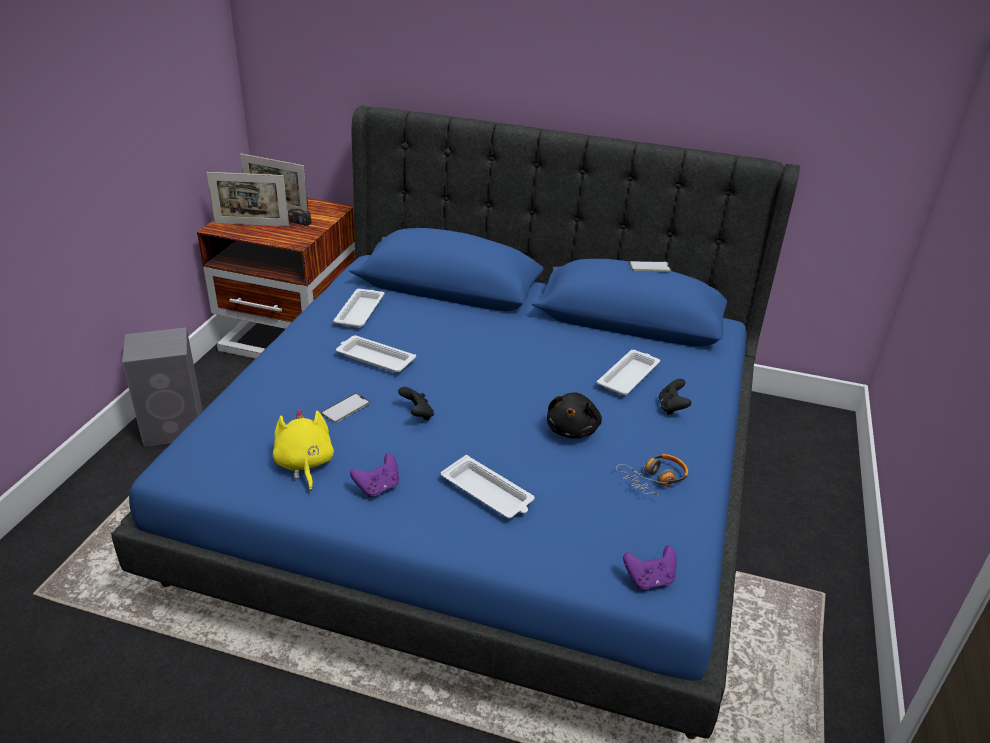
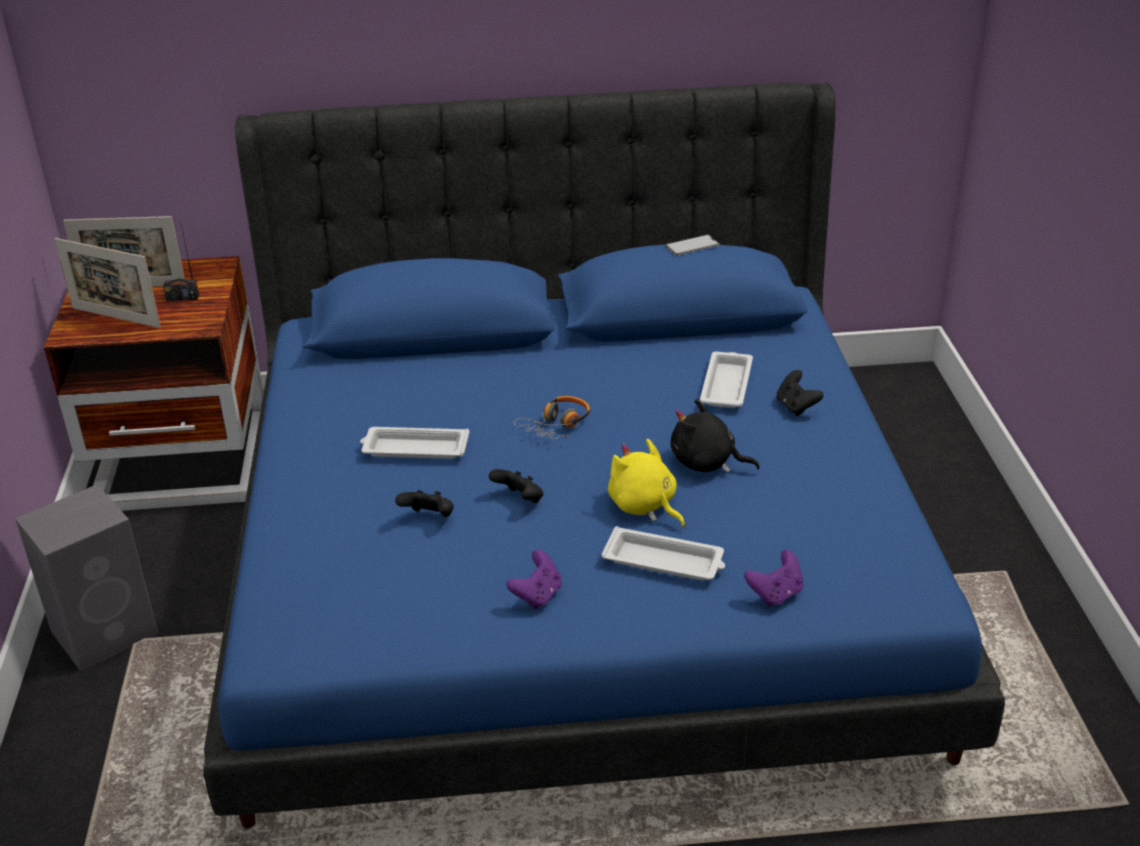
camera: 20 degrees left, 0 degrees up
picture frame [206,172,289,227] -> picture frame turned 45 degrees clockwise [55,238,161,328]
yellow plush toy [273,408,334,491] -> yellow plush toy moved to [608,439,685,527]
phone [321,393,370,423] -> black game controller [395,490,454,517]
white tray [333,289,384,328] -> none
black plush toy [547,393,602,438] -> black plush toy turned 120 degrees clockwise [671,399,760,473]
headphones [616,454,688,498] -> headphones moved to [514,396,590,440]
purple game controller [623,545,677,589] -> purple game controller moved to [744,550,804,606]

